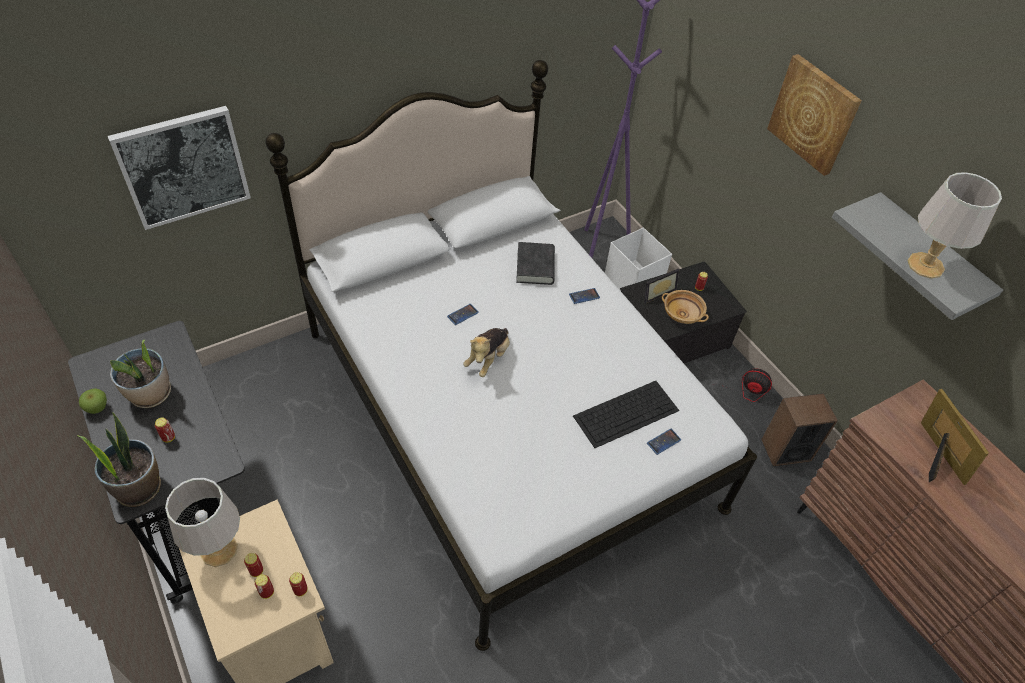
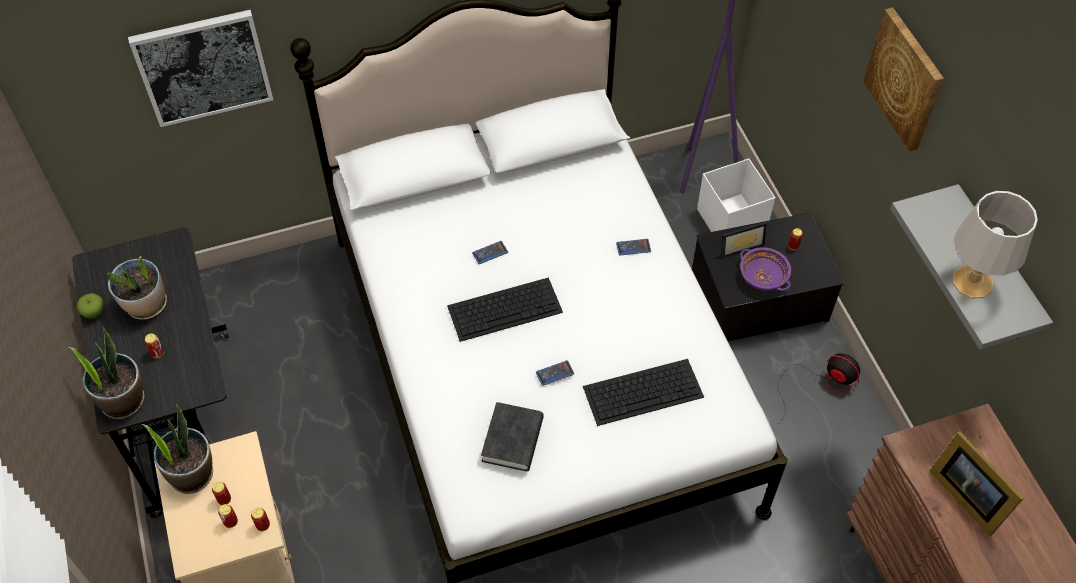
camera: 15 degrees right, 5 degrees up
grey table lamp [165,478,240,567] -> potted plant [142,404,213,494]
plush toy [463,328,510,377] -> keyboard [447,277,563,342]
black book [516,242,555,285] -> black book moved to [481,402,544,471]
phone [647,429,681,455] -> phone moved to [536,360,574,386]
beige bowl [662,290,709,324] -> purple bowl [740,247,791,291]
speaker [761,393,838,466] -> none
picture frame [921,389,989,485] -> picture frame turned 150 degrees clockwise [930,431,1024,536]

